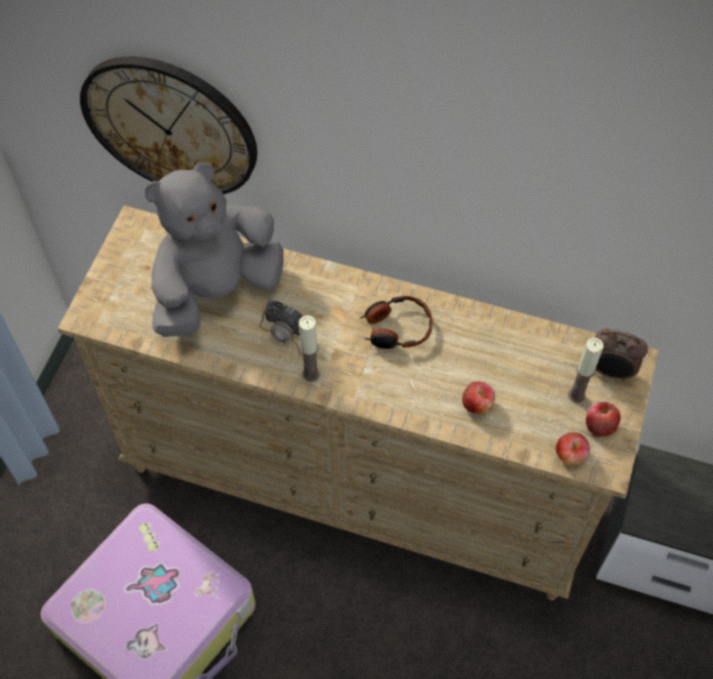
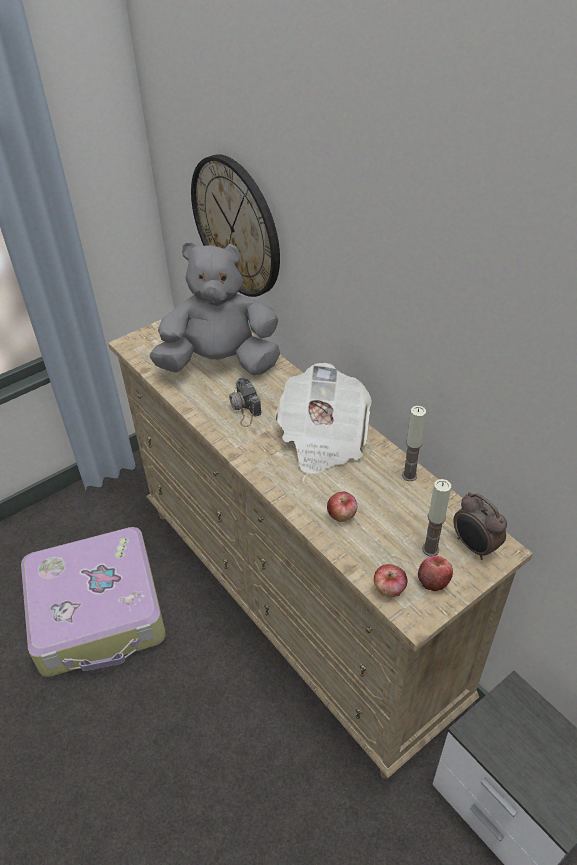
camera: 35 degrees right, 15 degrees down
candle [299,315,319,382] -> candle moved to [402,406,426,481]
headphones [359,296,433,349] -> newspaper [275,363,372,474]

